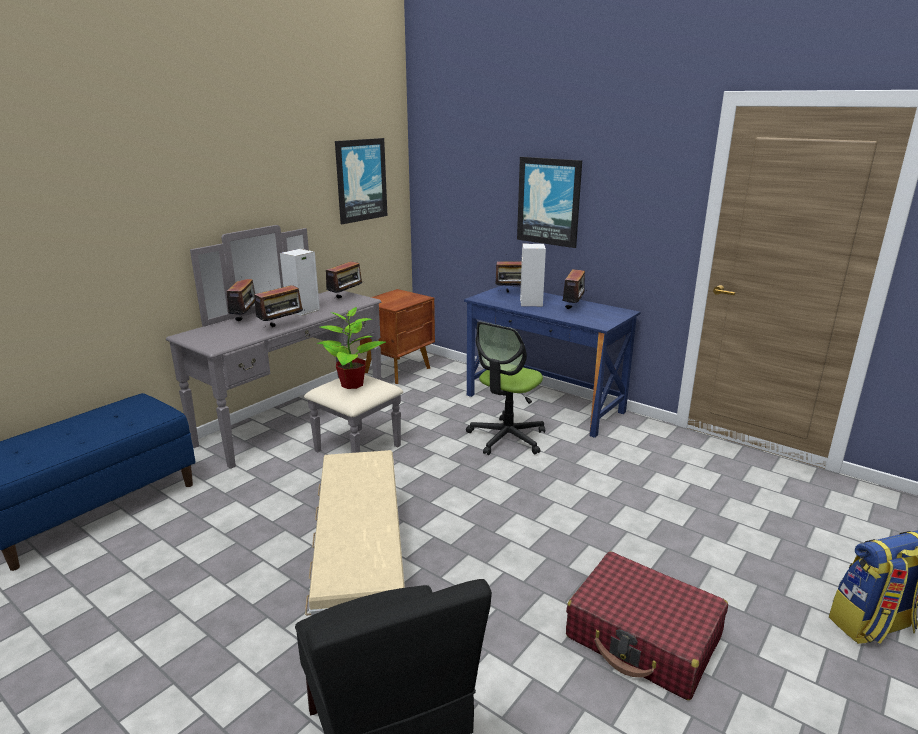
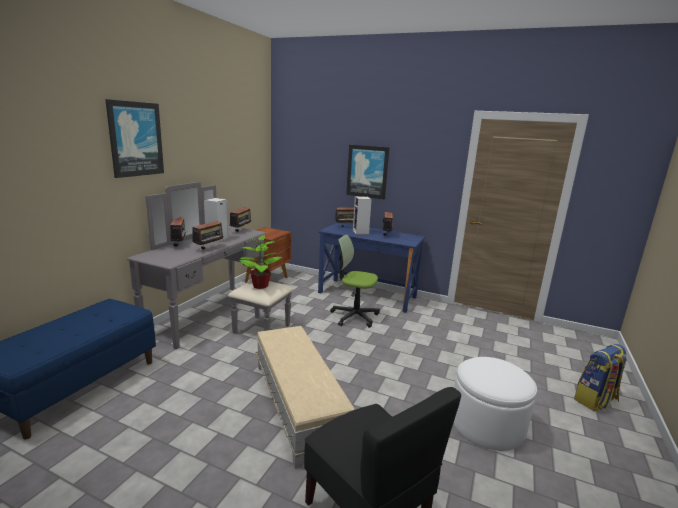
camera: 15 degrees left, 5 degrees down
picture [335,138,388,224] -> picture moved to [105,99,164,178]
office chair [466,322,545,455] -> office chair turned 90 degrees clockwise [330,234,380,328]
red suitcase [566,552,728,700] -> white ottoman [453,357,537,451]

